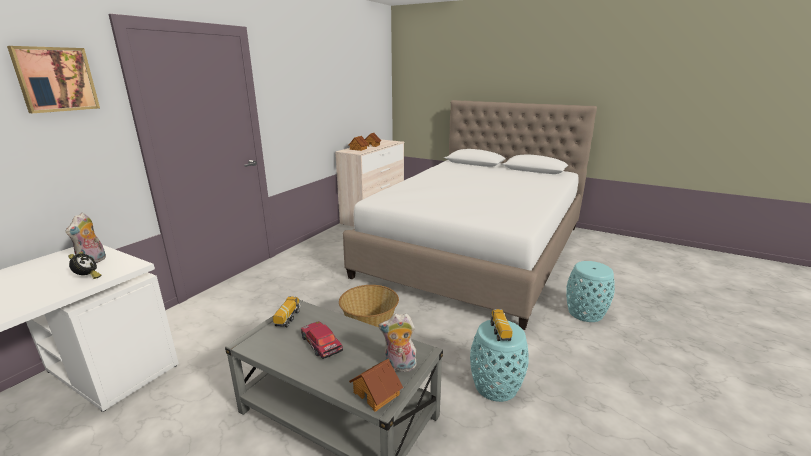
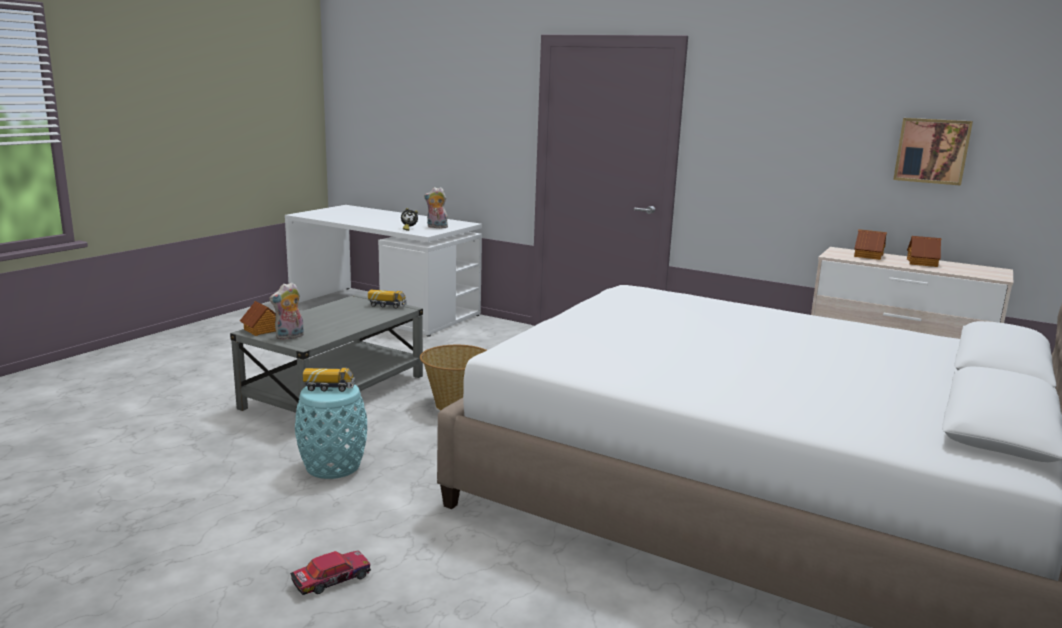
camera: 90 degrees right, 5 degrees down
picture [7,46,100,113] -> picture moved to [893,118,973,186]
toy car [301,321,343,359] -> toy car moved to [290,551,371,595]
plush toy [379,313,417,372] -> plush toy turned 135 degrees counterclockwise [269,282,304,340]
turquoise stool [566,261,615,322] -> none

